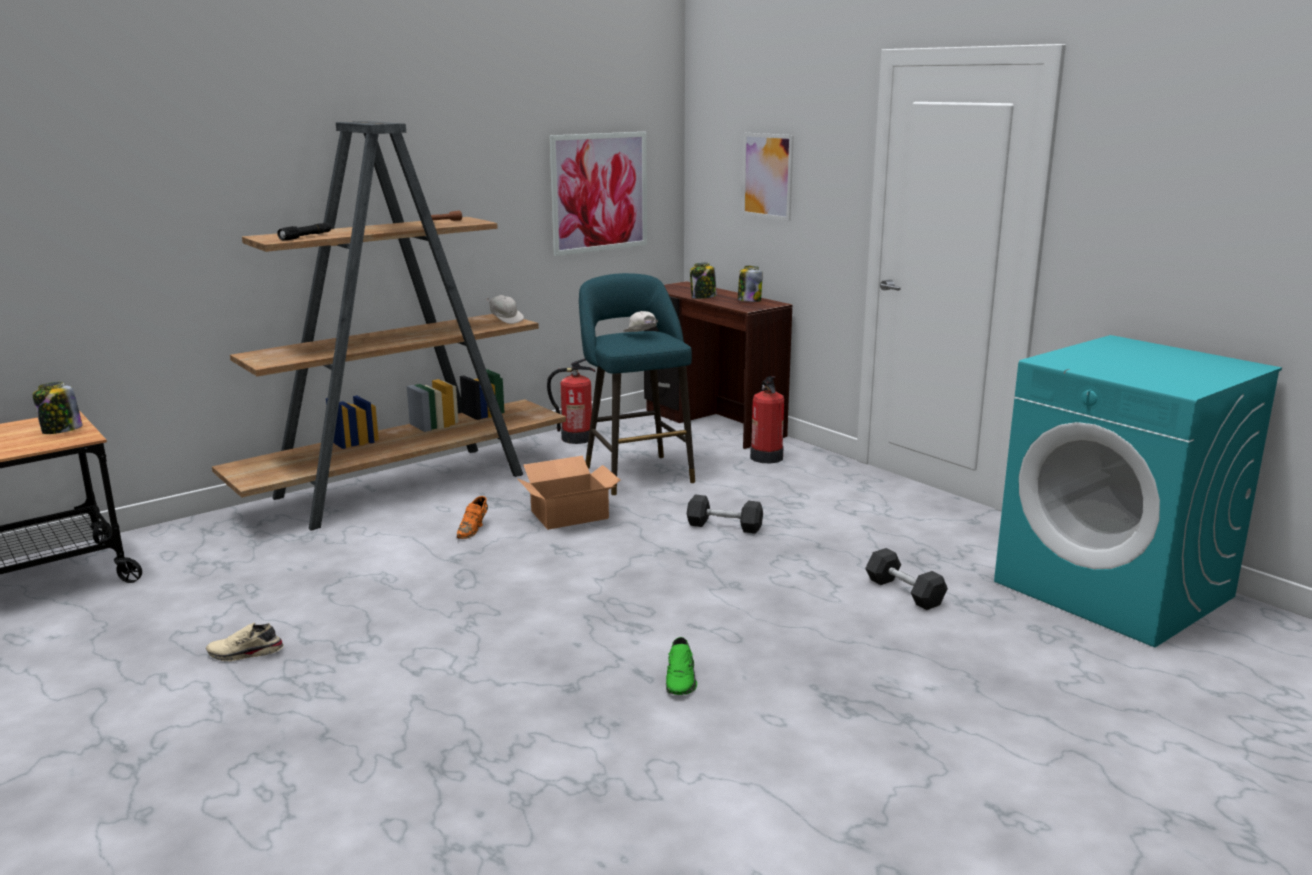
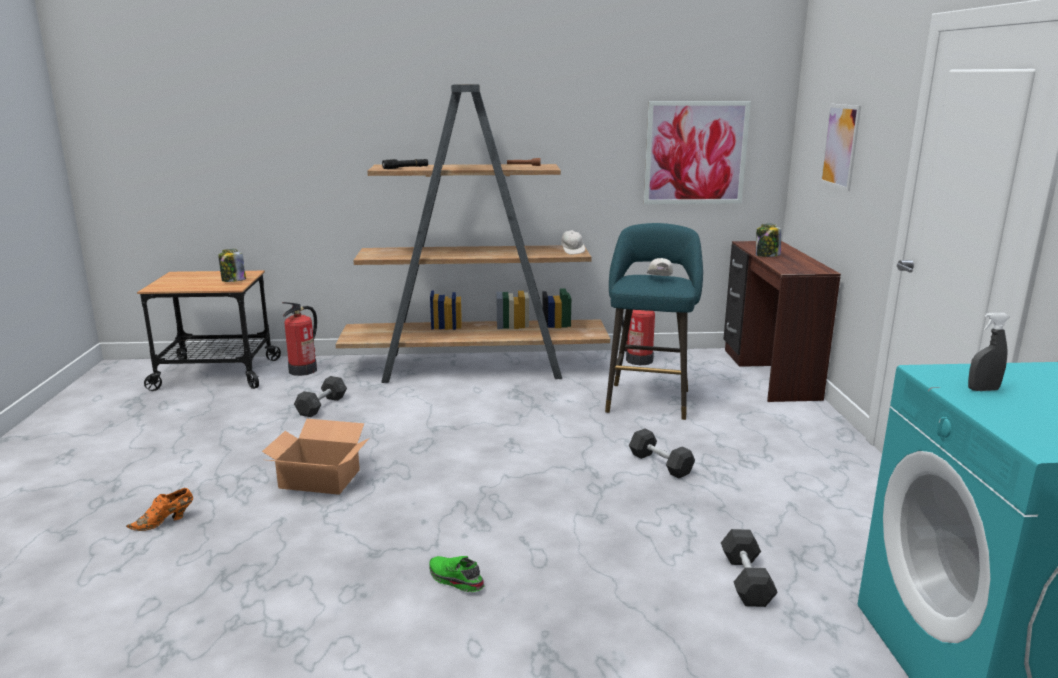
camera: 35 degrees right, 0 degrees up
beige shoe [206,623,284,661] -> none
orange shoe [457,496,488,539] -> orange shoe moved to [126,488,193,531]
cardboard box [517,456,620,530] -> cardboard box moved to [262,419,369,495]
green shoe [666,637,697,695] -> green shoe turned 90 degrees clockwise [429,556,485,592]
jar [738,266,763,302] -> none
fire extinguisher [750,376,784,464] -> fire extinguisher moved to [282,302,317,376]
none -> grey dumbbell [294,376,347,417]
none -> grey spray bottle [968,313,1010,391]

